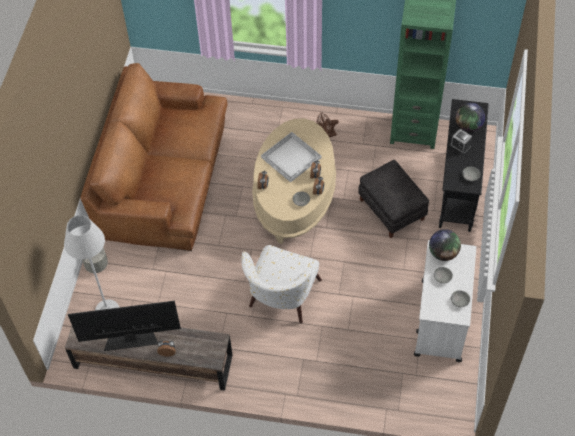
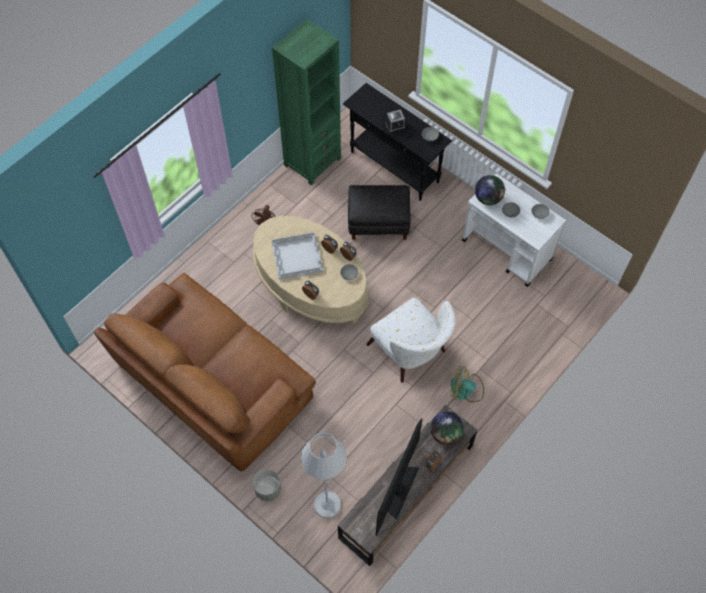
camera: 60 degrees left, 5 degrees up
globe [455,103,485,132] -> globe moved to [430,412,463,445]
none -> fan [450,366,484,402]

